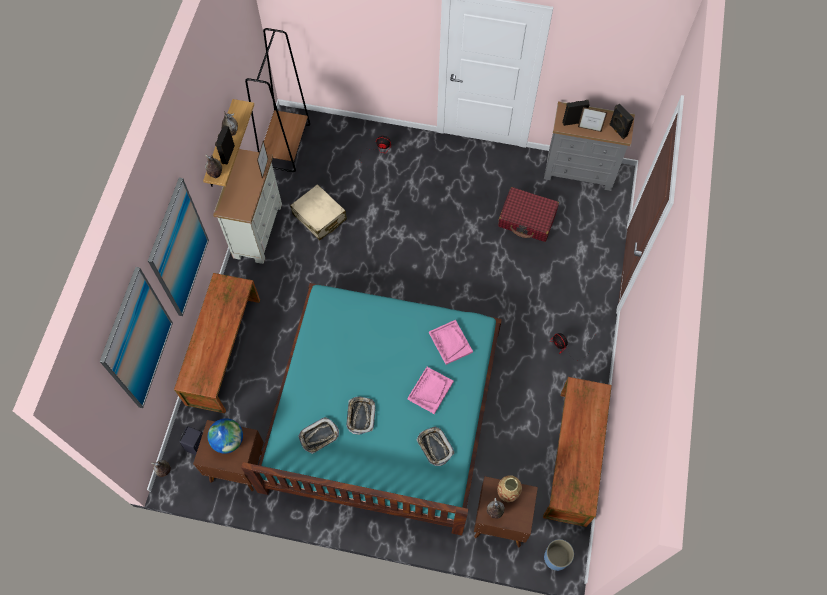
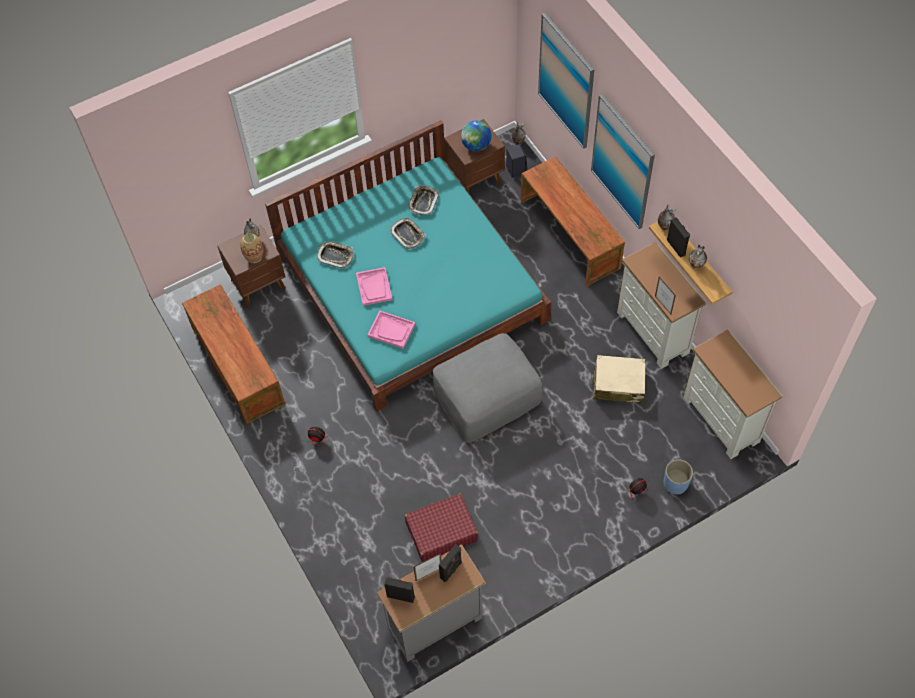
camera: 140 degrees right, 5 degrees down
clothes rack [245,28,310,172] -> white dresser [683,329,782,459]
blue planter [544,539,574,571] -> blue planter moved to [664,459,693,494]
none -> grey ottoman [433,333,543,443]

